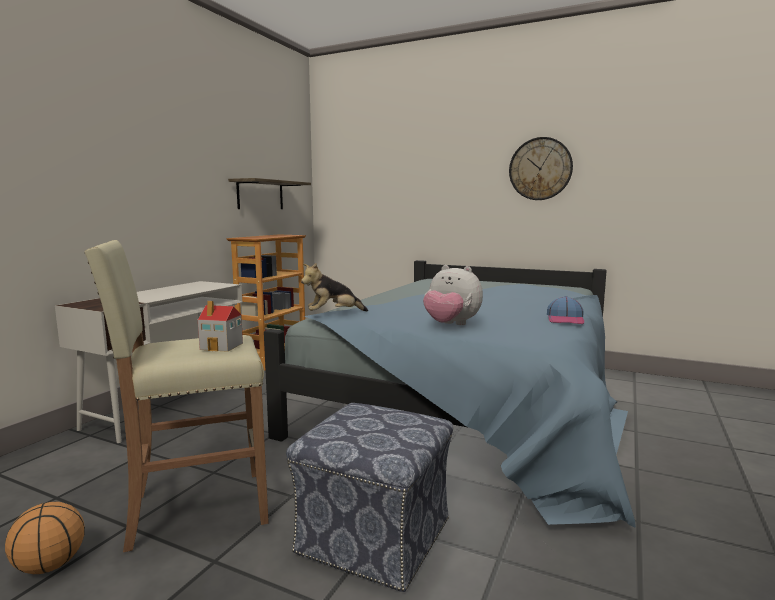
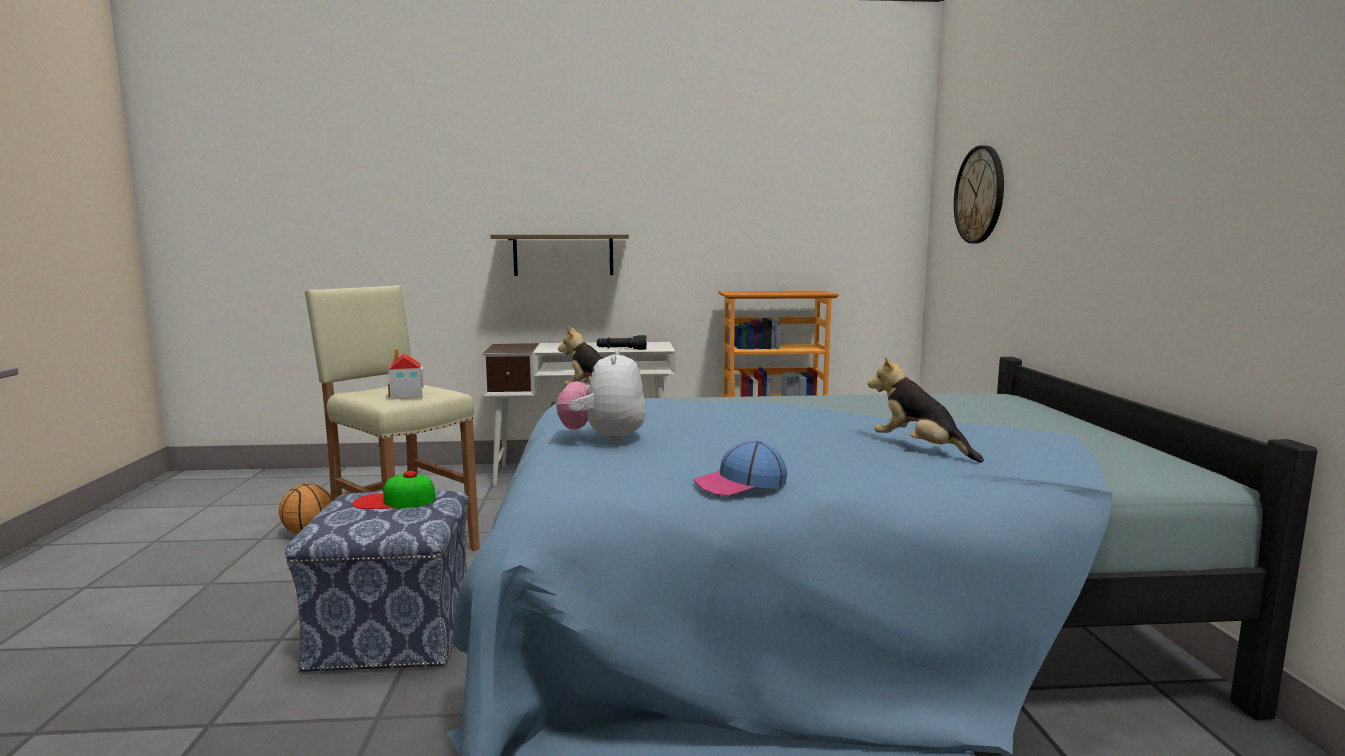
camera: 60 degrees right, 0 degrees up
shelf [228,178,311,209] -> shelf moved to [490,235,629,276]
wall clock [509,137,573,200] -> wall clock moved to [954,145,1004,243]
none -> cap [352,471,436,509]
none -> black flashlight [597,335,647,350]
none -> plush toy [868,356,984,463]

